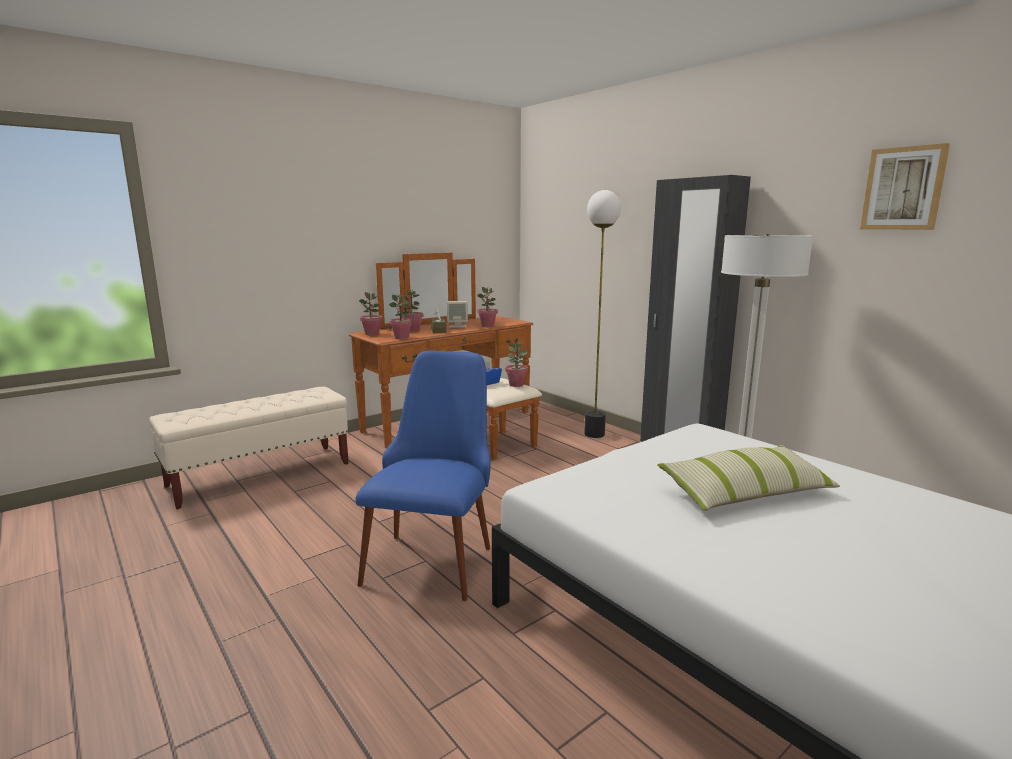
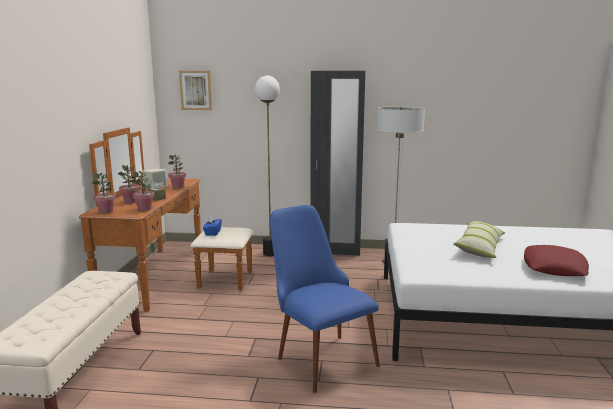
camera: 45 degrees left, 0 degrees up
potted plant [505,343,528,387] -> none
picture [860,143,950,230] -> picture moved to [179,71,212,110]
none -> red pillow [524,245,589,276]

